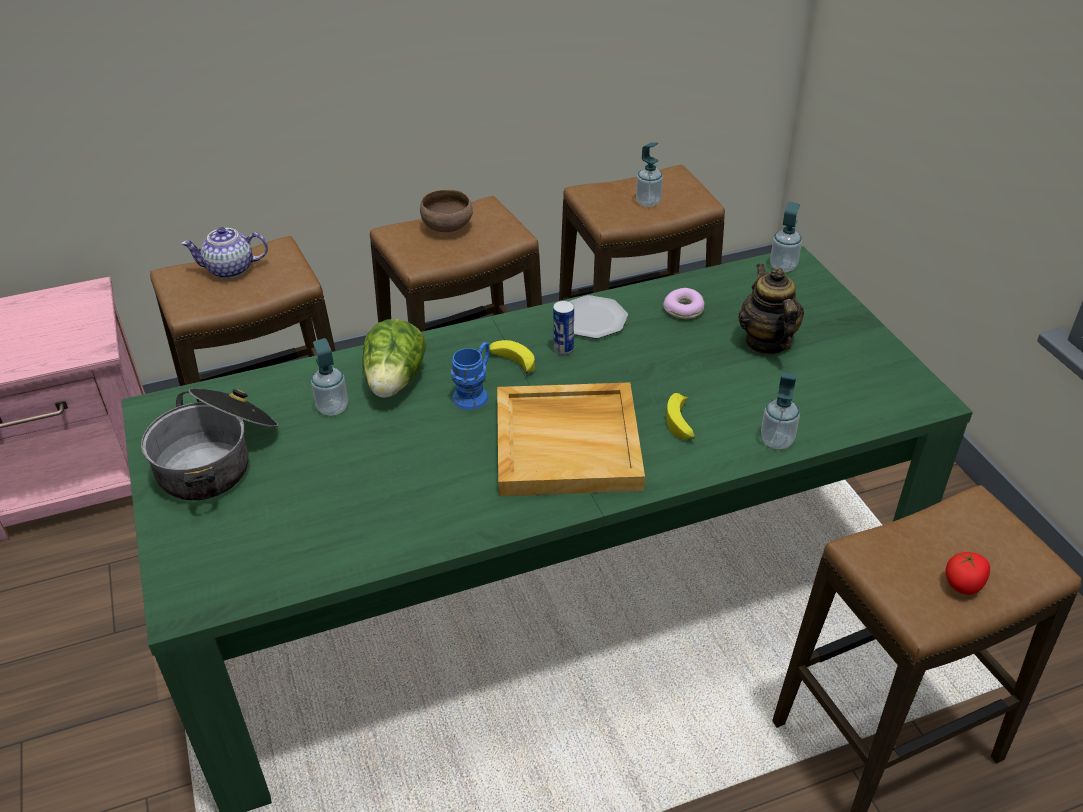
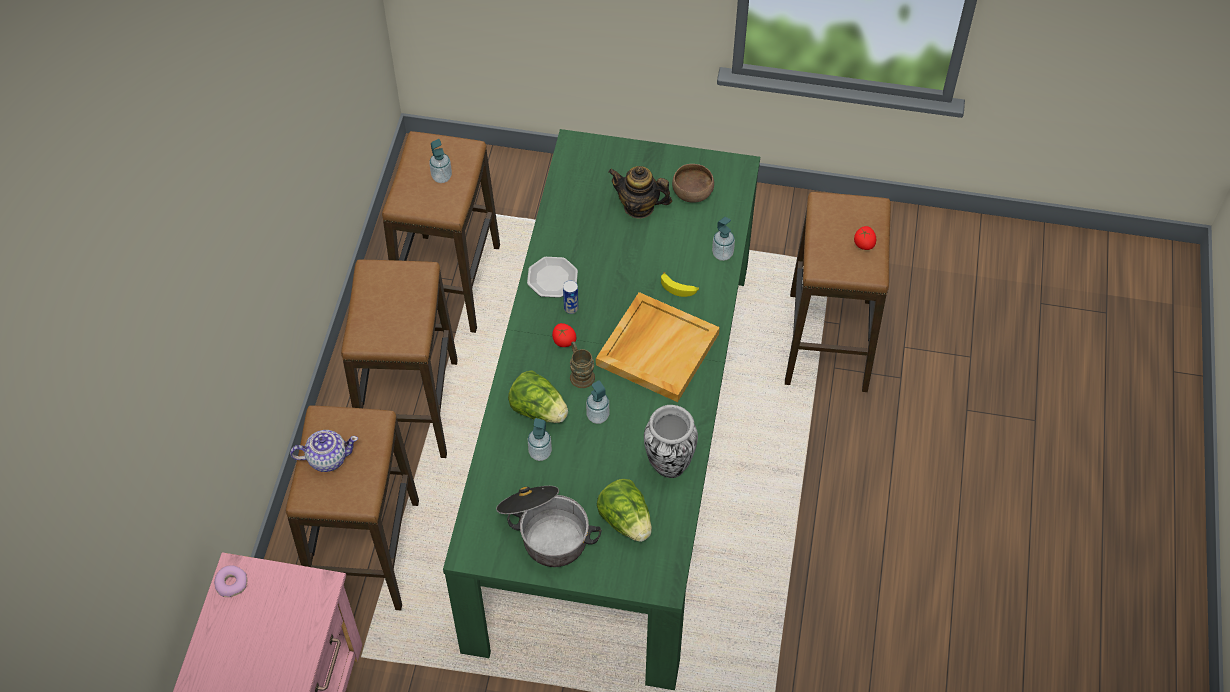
camera: 60 degrees left, 15 degrees up
teapot [181,227,268,279] -> teapot turned 120 degrees counterclockwise [290,430,358,472]
brown bowl [420,190,473,232] -> brown bowl moved to [672,164,714,203]
blue mug [451,342,490,410] -> brown mug [570,341,595,388]
banana [489,340,535,374] -> tomato [552,323,576,347]
donut [663,288,705,319] -> donut moved to [214,565,247,597]
soap dispenser [770,202,802,272] -> soap dispenser moved to [586,380,609,424]
none -> lettuce [597,479,652,542]
none -> vase [644,405,698,478]

